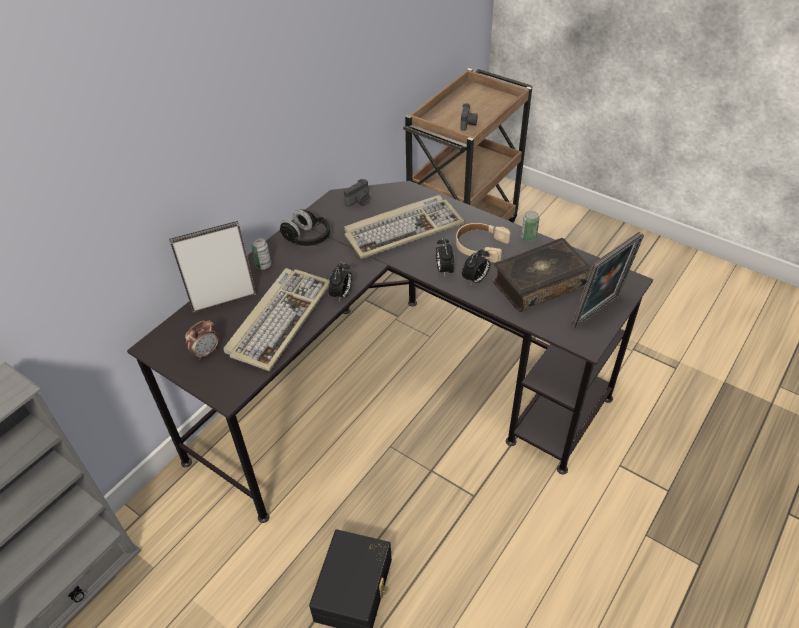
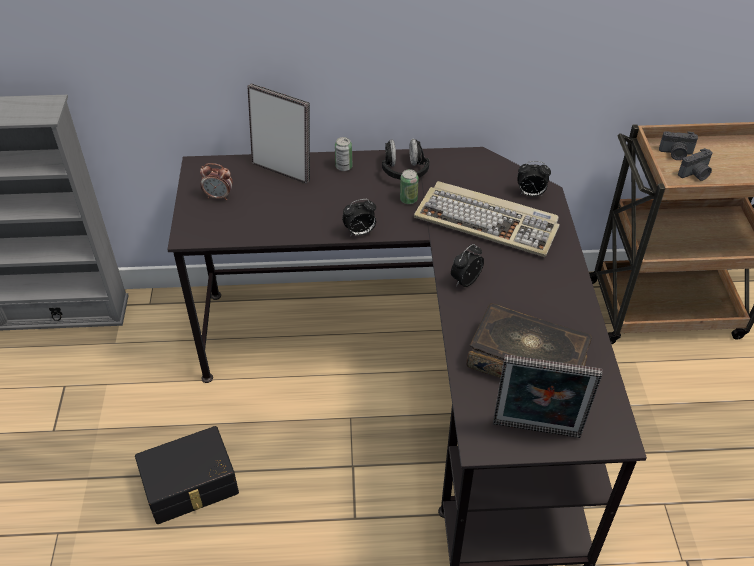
camera: 50 degrees right, 0 degrees up
keyboard [223,268,329,371] -> none
camera [344,179,370,207] -> camera moved to [659,131,698,160]
beige headphones [456,223,510,263] -> none
alarm clock [462,248,490,286] -> alarm clock moved to [517,161,551,197]
can [521,211,539,242] -> can moved to [400,169,419,204]

